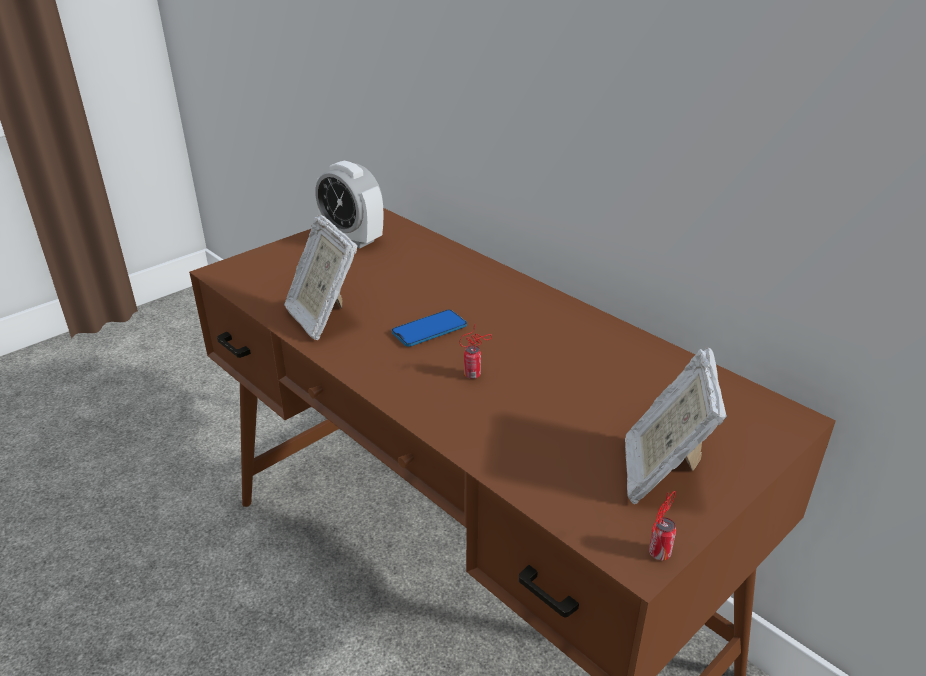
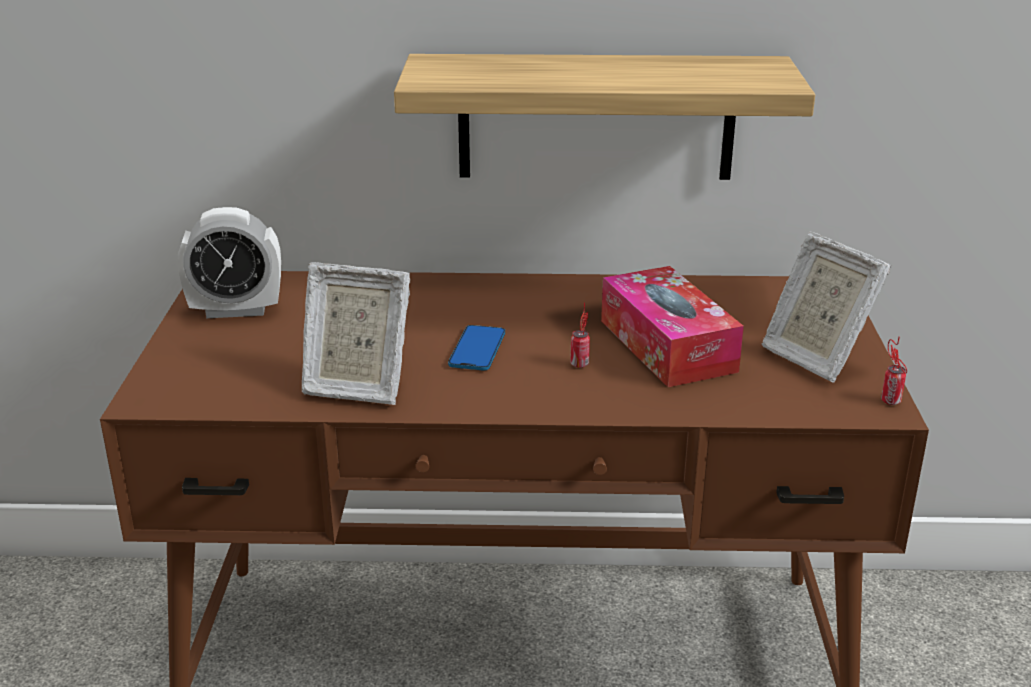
camera: 45 degrees left, 5 degrees down
none -> shelf [394,54,815,180]
none -> tissue box [601,266,744,387]

